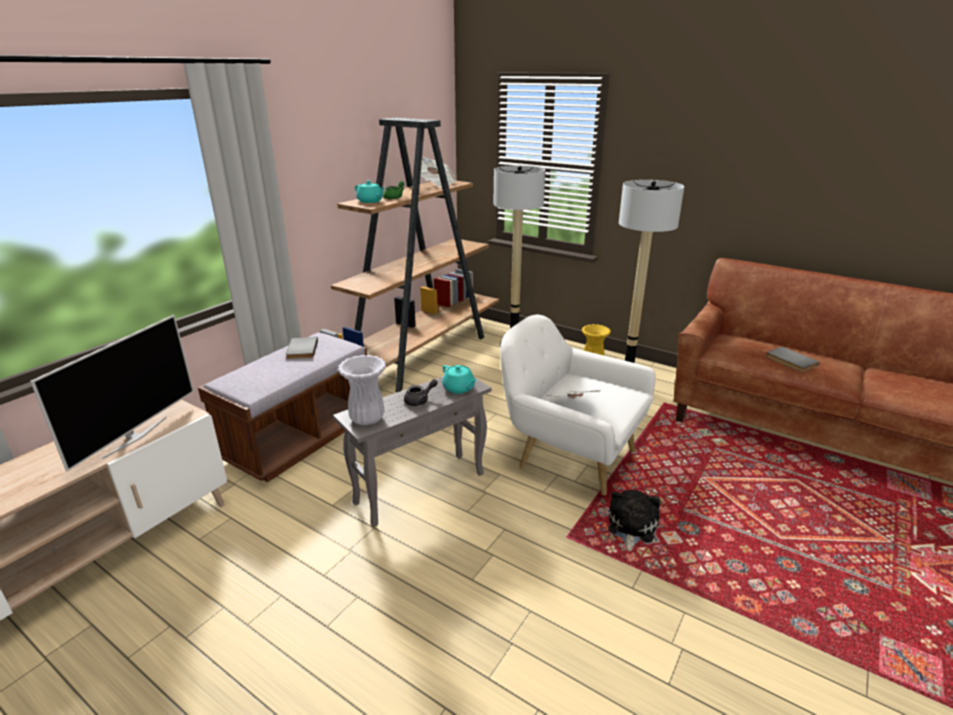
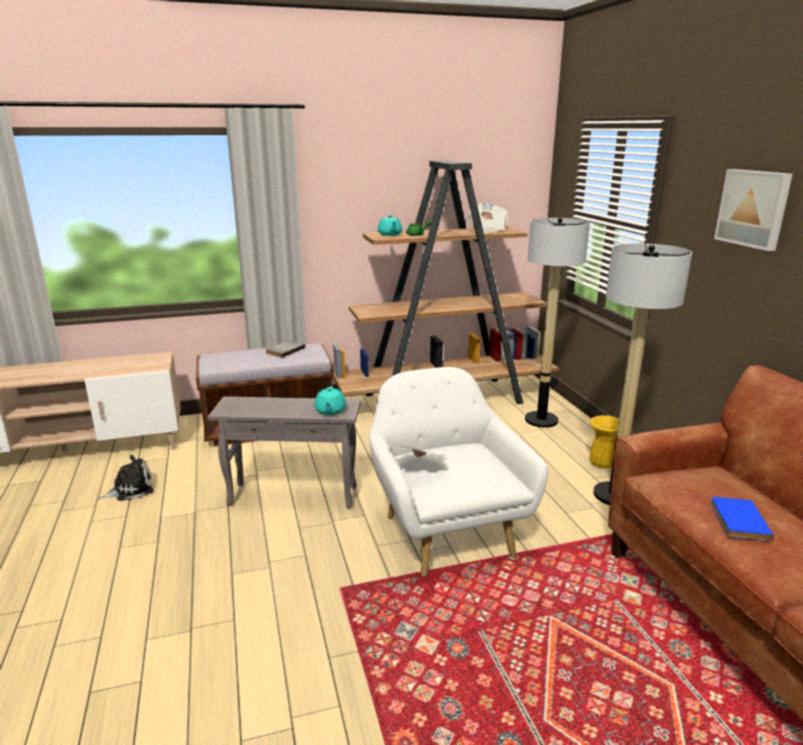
camera: 40 degrees right, 5 degrees down
television [30,315,194,472] -> none
white vase [338,355,386,425] -> none
grey teapot [404,379,438,406] -> none
plush toy [608,490,660,551] -> plush toy moved to [99,455,154,501]
grey book [766,347,820,372] -> blue book [711,497,774,541]
none -> picture [714,169,793,251]

